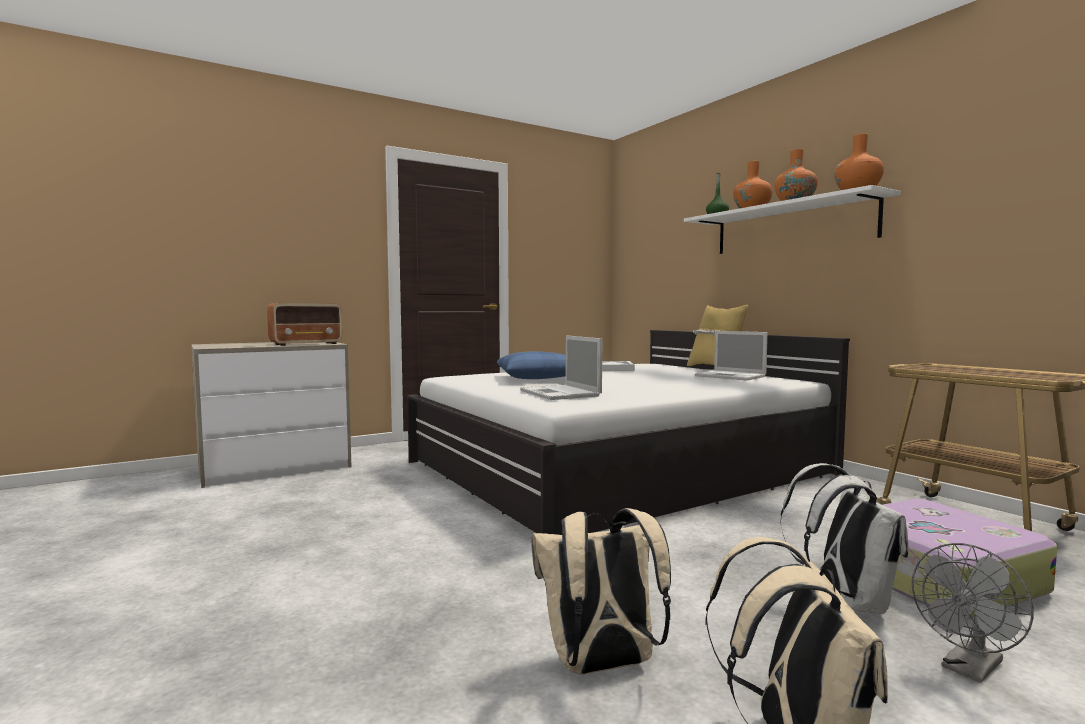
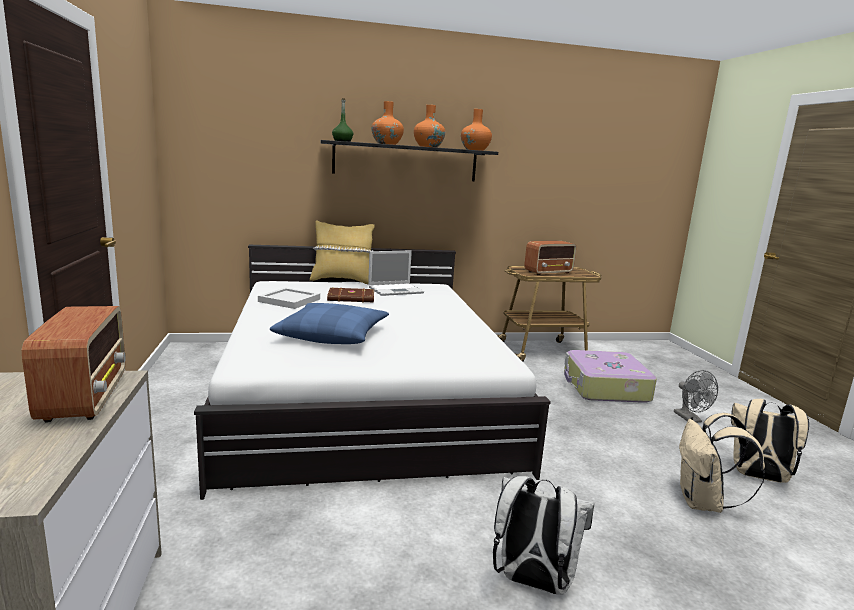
camera: 70 degrees left, 10 degrees up
laptop [520,335,602,400] -> none
white shelf [684,185,901,254] -> black shelf [321,140,498,181]
white backpack [780,463,908,614] -> white backpack moved to [493,476,594,595]
none -> brown book [327,288,374,302]
none -> radio [524,241,576,275]

